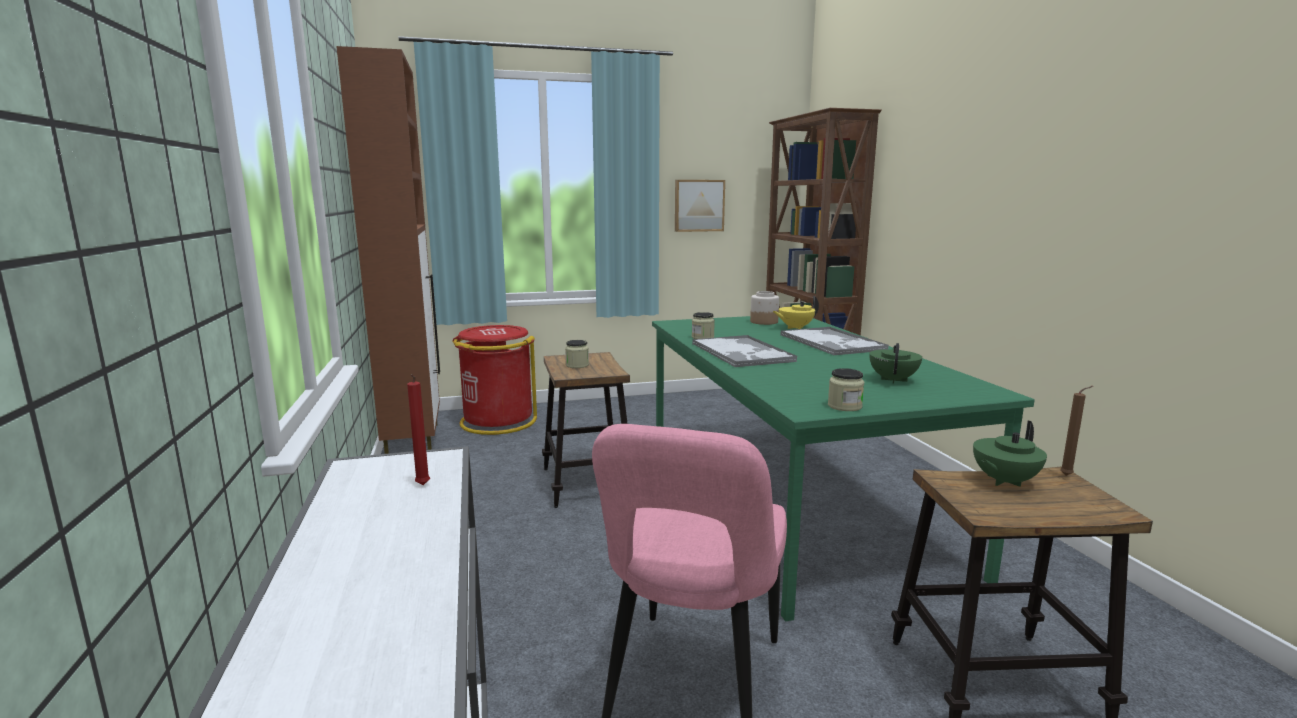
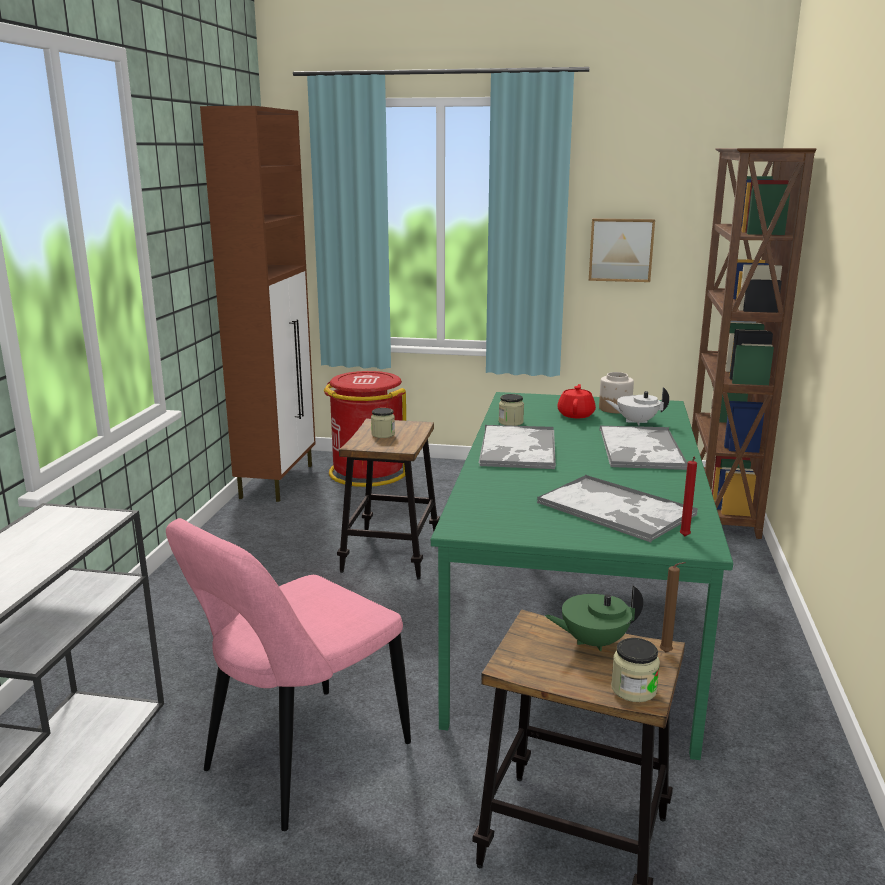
camera: 25 degrees right, 5 degrees up
red candle [407,374,430,485] -> red candle moved to [679,457,697,536]
yellow teapot [773,296,819,329] -> white teapot [605,387,669,425]
jar [828,368,864,411] -> jar moved to [611,638,660,702]
green teapot [869,343,922,383] -> tray [537,475,698,542]
none -> red teapot [557,384,596,418]

